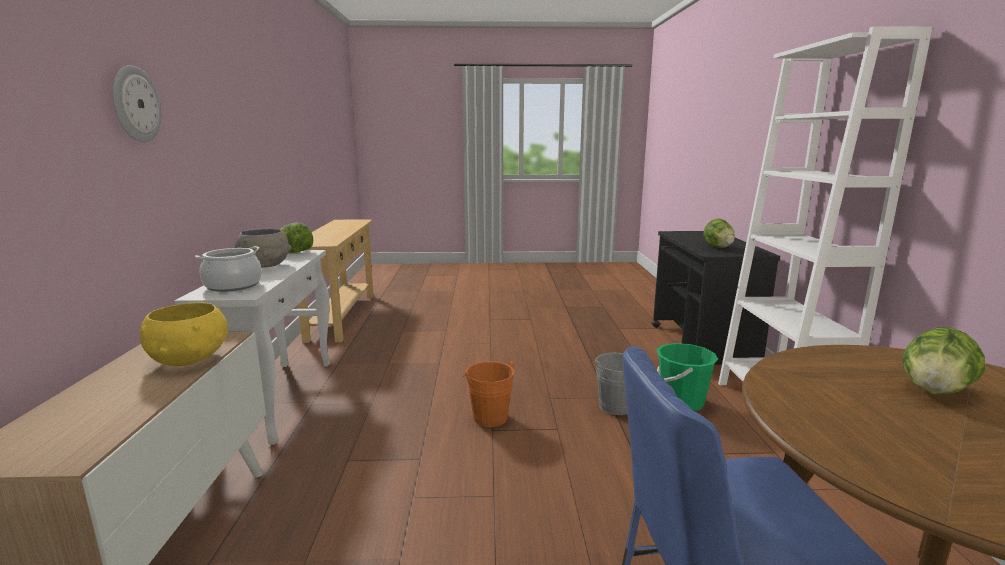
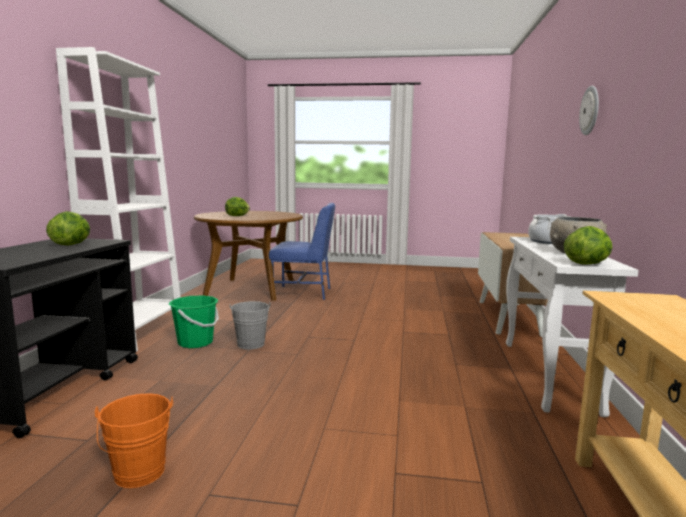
camera: 170 degrees left, 5 degrees down
yellow bowl [139,303,228,366] -> none
orange bucket [462,361,514,427] -> orange bucket moved to [95,393,173,488]

